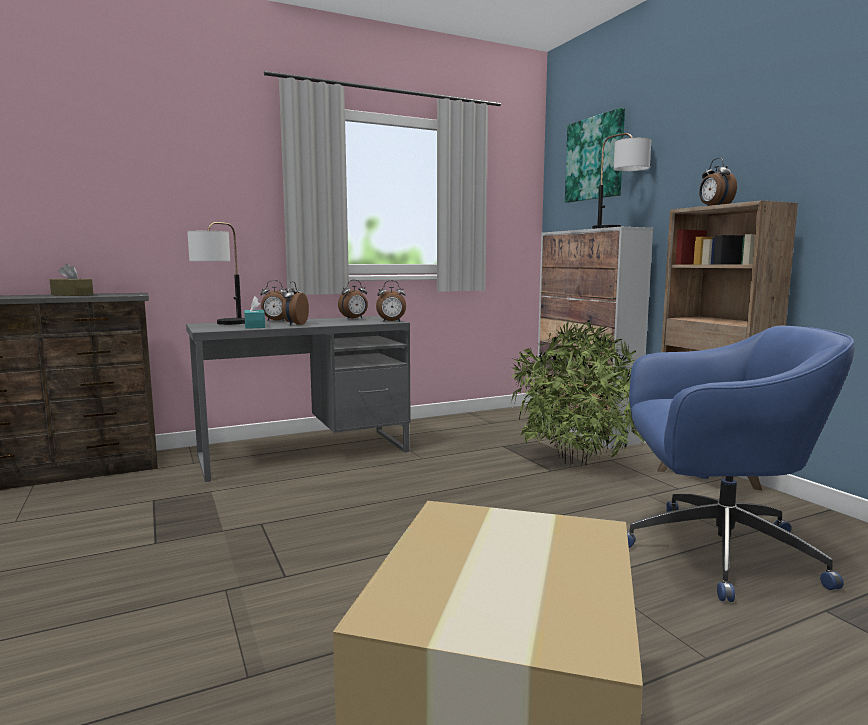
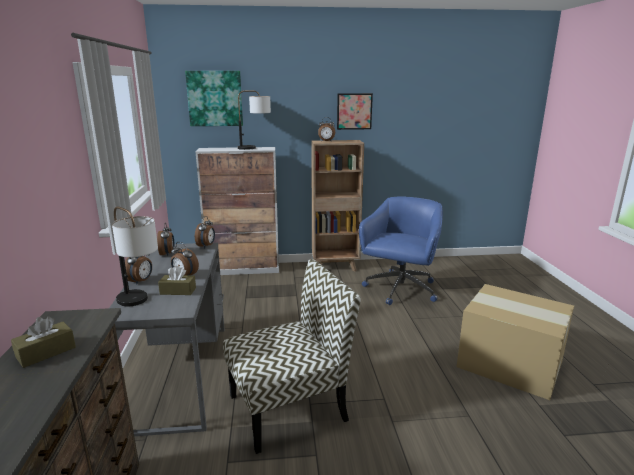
camera: 70 degrees left, 10 degrees up
turquoise tissue box [244,297,265,329] -> brown tissue box [158,266,196,295]
potted plant [510,320,644,468] -> none
none -> chair [223,259,361,454]
none -> picture [337,93,373,130]

